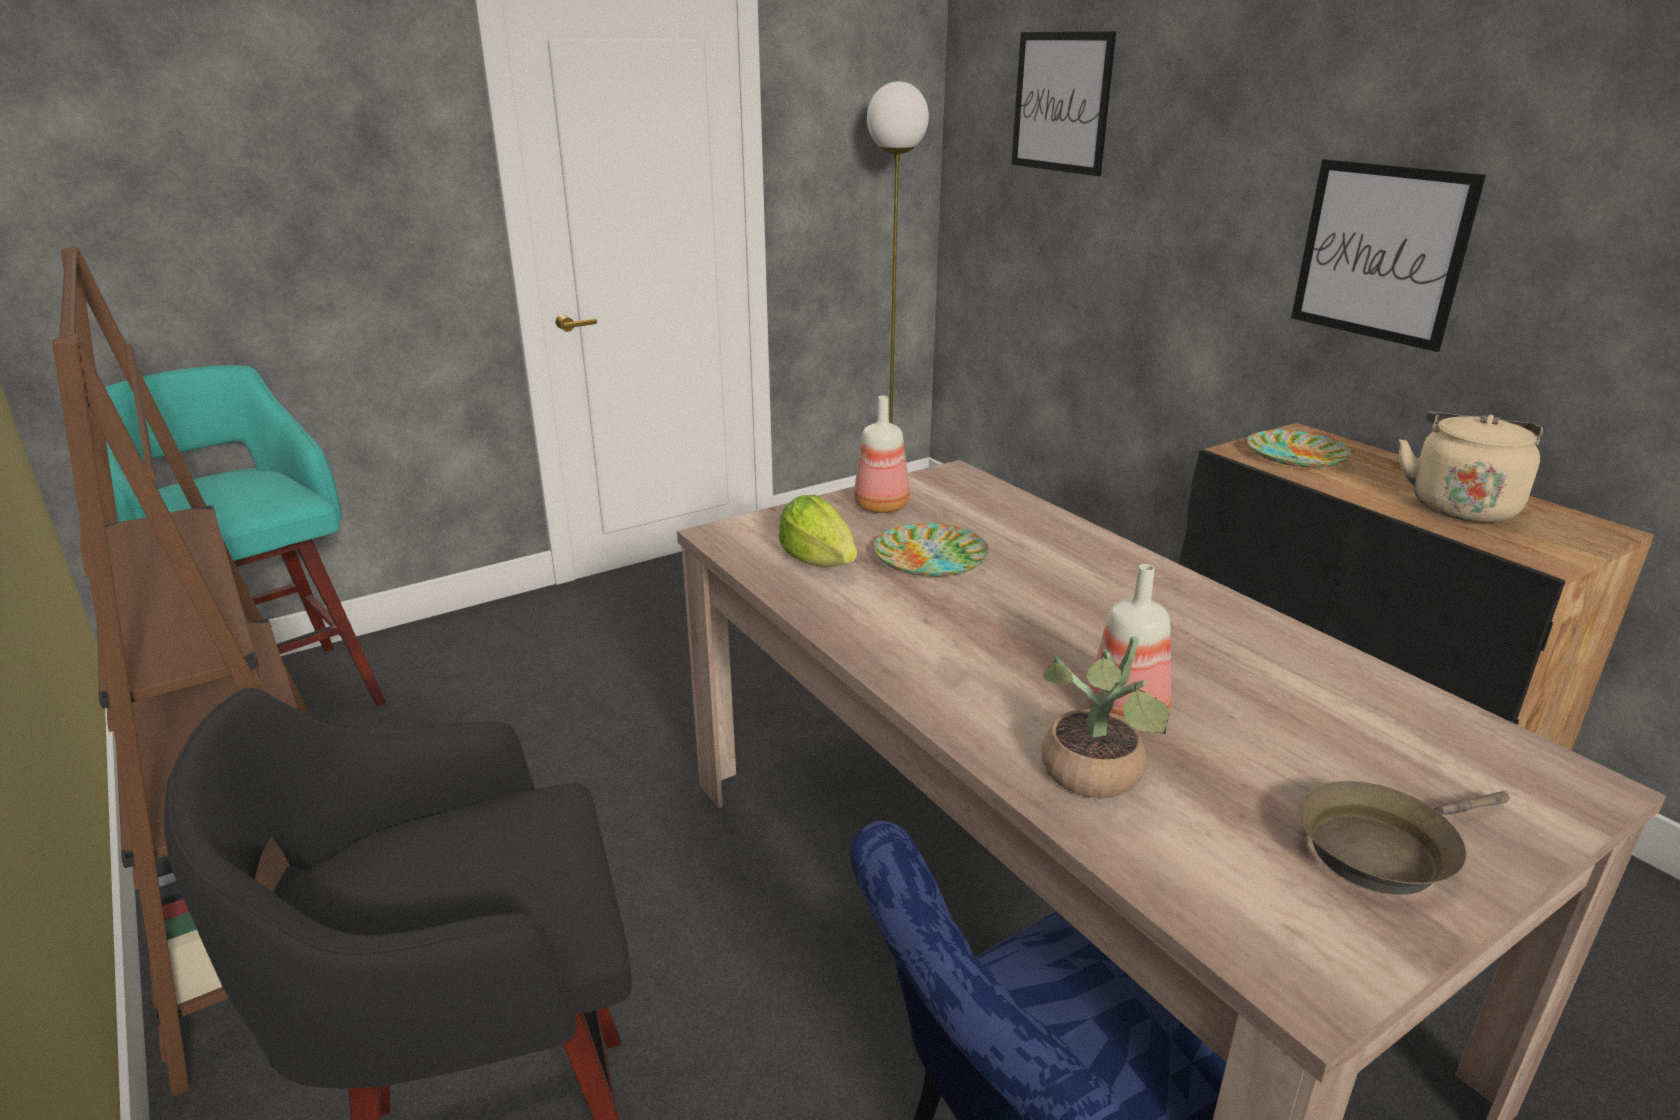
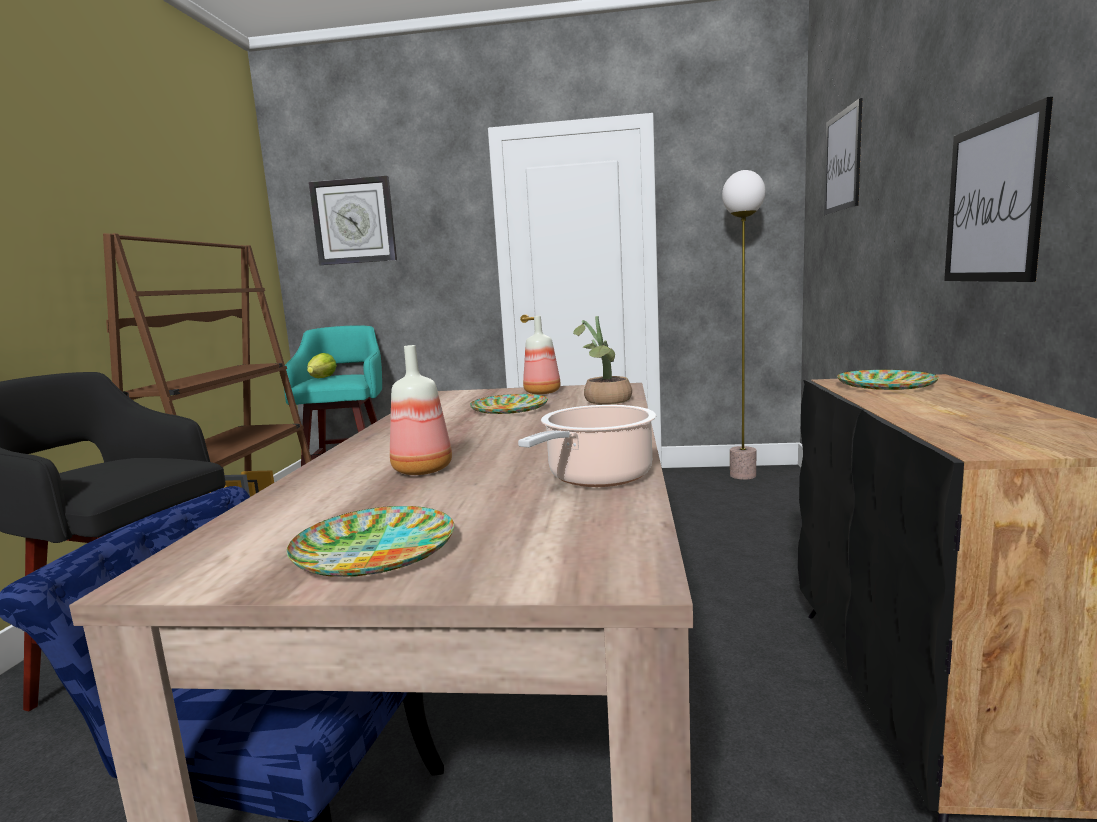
camera: 40 degrees right, 15 degrees down
lettuce [779,495,857,567] -> lettuce moved to [307,353,337,378]
potted plant [1041,636,1170,798] -> potted plant moved to [573,316,632,405]
brown frying pan [1298,781,1510,895] -> plate [287,506,454,577]
beige kettle [1399,412,1543,523] -> none
none -> wall clock [309,176,397,265]
none -> cooking pot [518,405,656,487]

